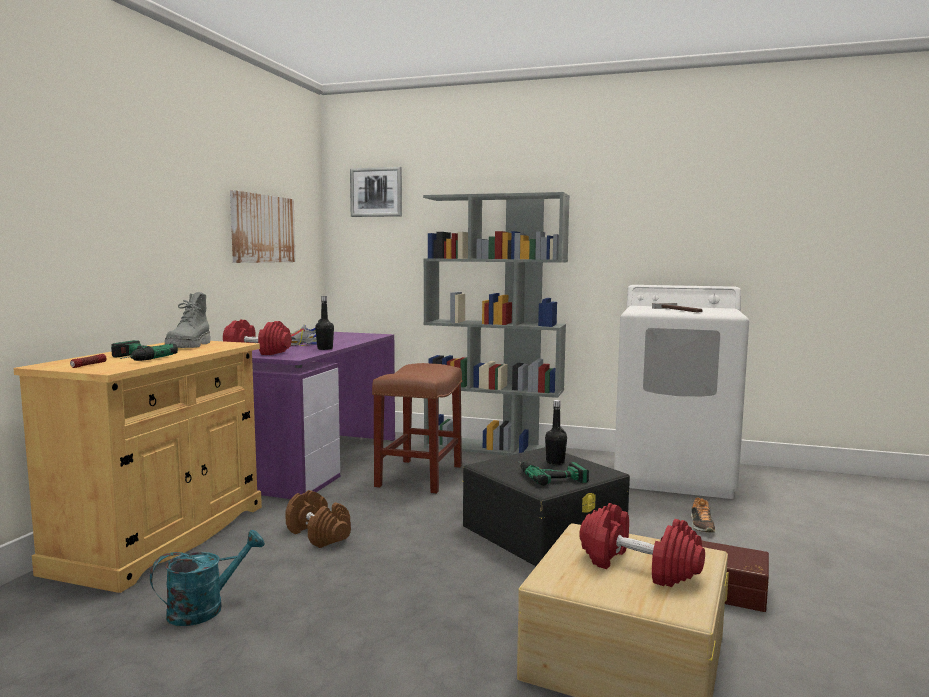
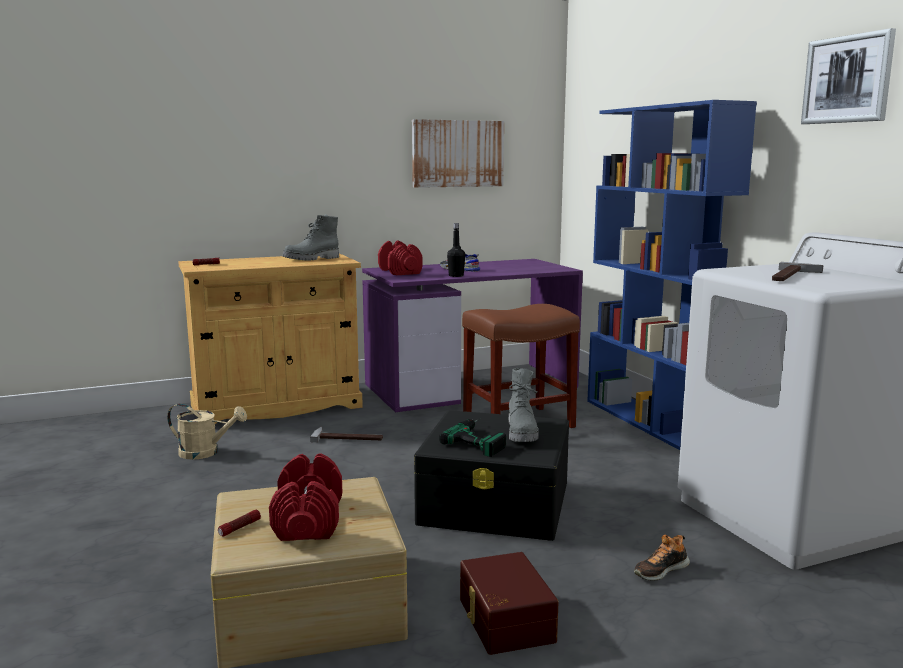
camera: 50 degrees right, 5 degrees up
power drill [111,340,178,361] -> none
turquoise watering can [150,530,265,626] -> beige watering can [167,404,247,460]
brown dumbbell [285,490,351,548] -> hammer [310,427,383,442]
picture [350,167,402,217] -> picture moved to [801,28,896,124]
grey bookcase [423,192,570,456] -> blue bookcase [587,100,757,450]
black bottle [545,400,567,465] -> grey boot [509,368,539,442]
none -> flashlight [218,509,261,537]

